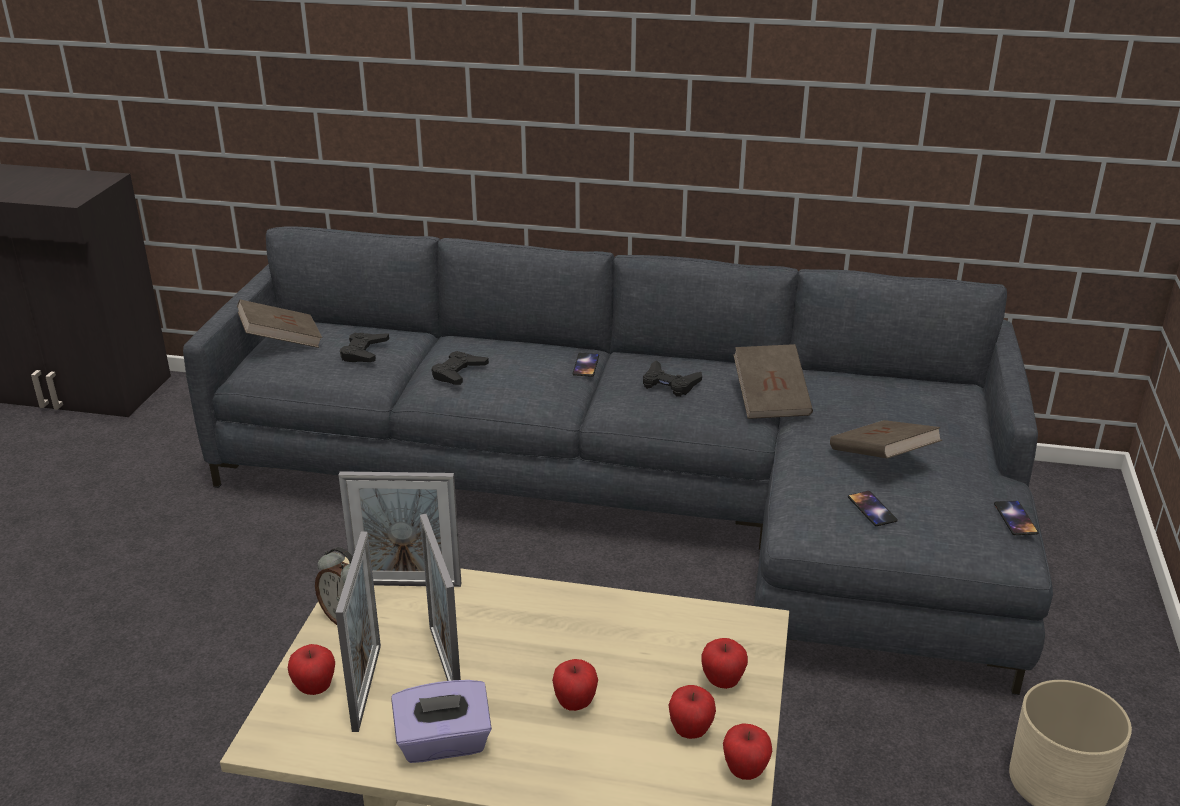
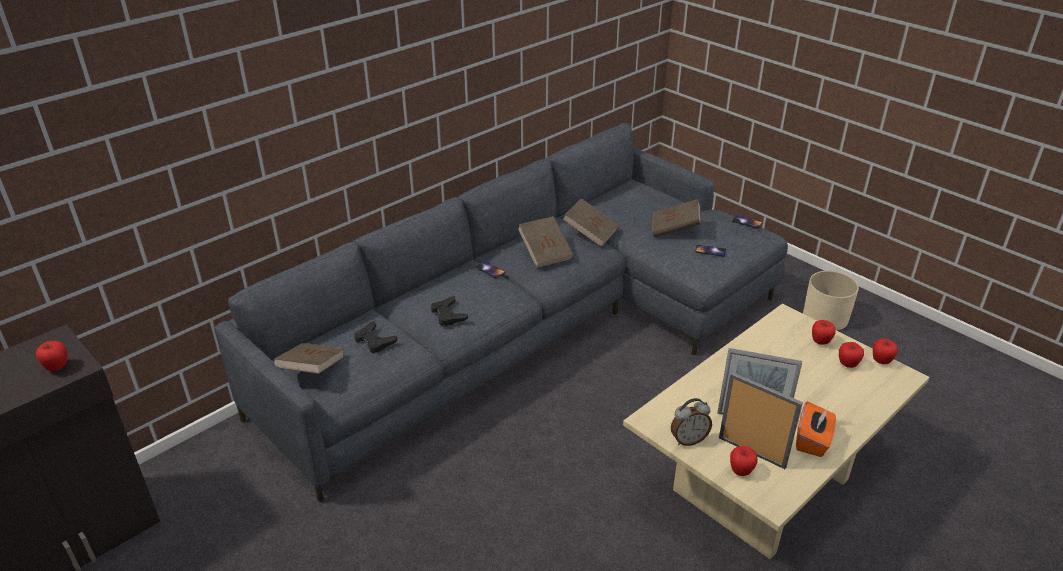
camera: 55 degrees left, 5 degrees up
picture frame [338,471,461,587] -> none
purple tissue box [391,680,492,763] -> orange tissue box [796,401,836,457]
apple [552,659,598,711] -> apple moved to [36,341,67,371]
black game controller [643,360,702,397] -> brown book [518,216,574,268]

